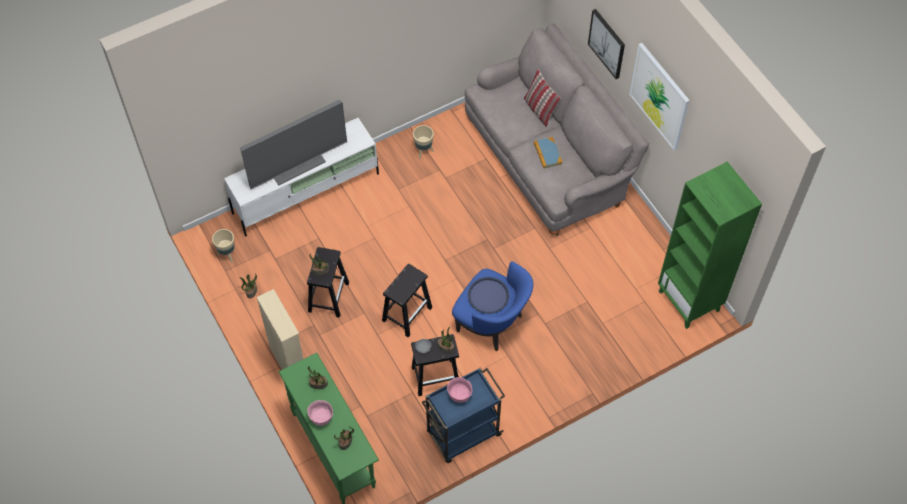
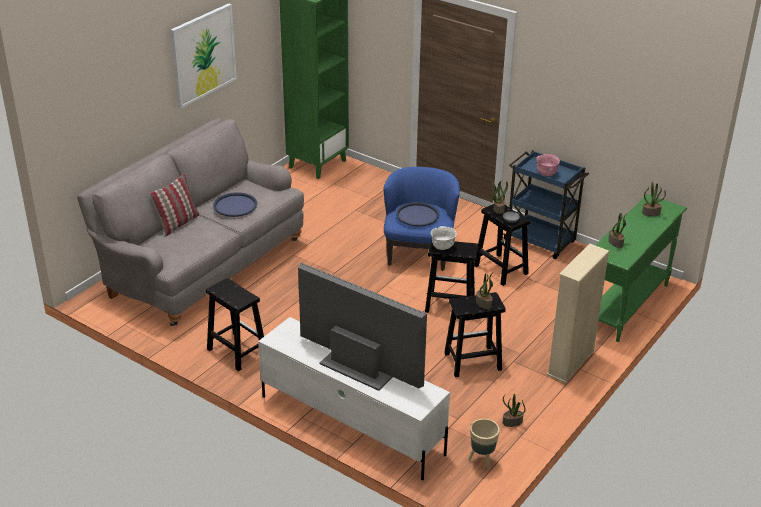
camera: 115 degrees left, 25 degrees down
pink bowl [307,400,333,426] -> none
beige planter [413,125,434,159] -> black stool [206,278,264,371]
book [534,137,562,169] -> blue tray [213,192,257,217]
picture [588,9,625,79] -> none
none -> white bowl [431,226,456,250]

